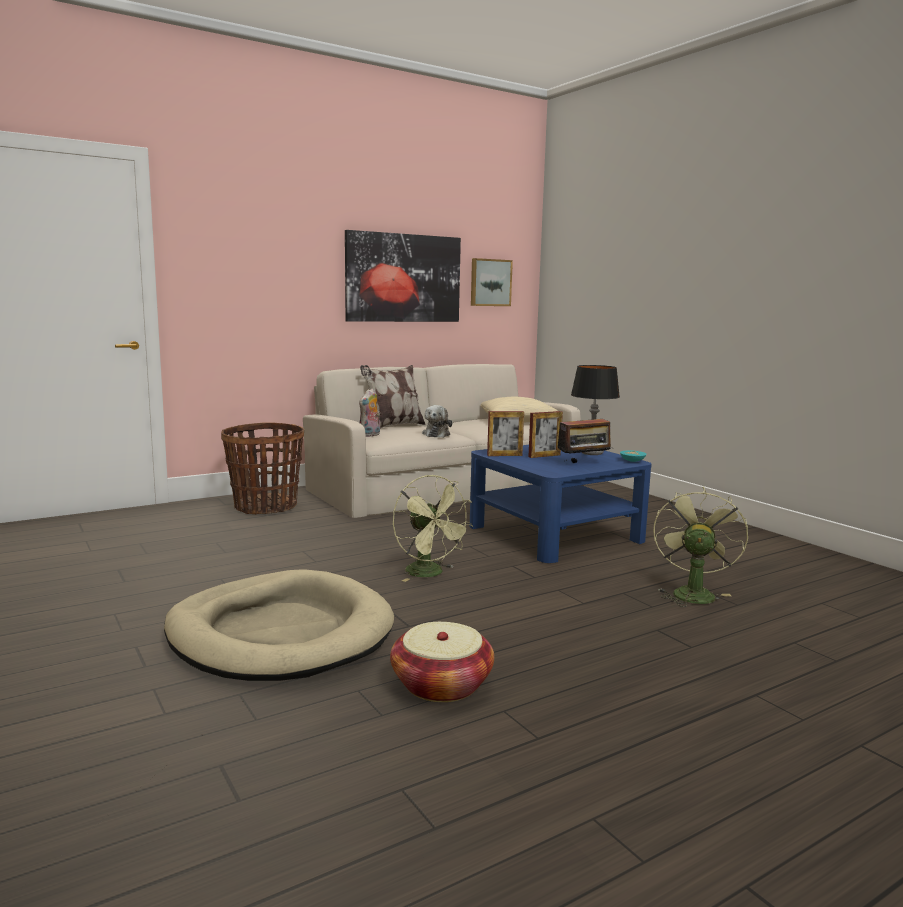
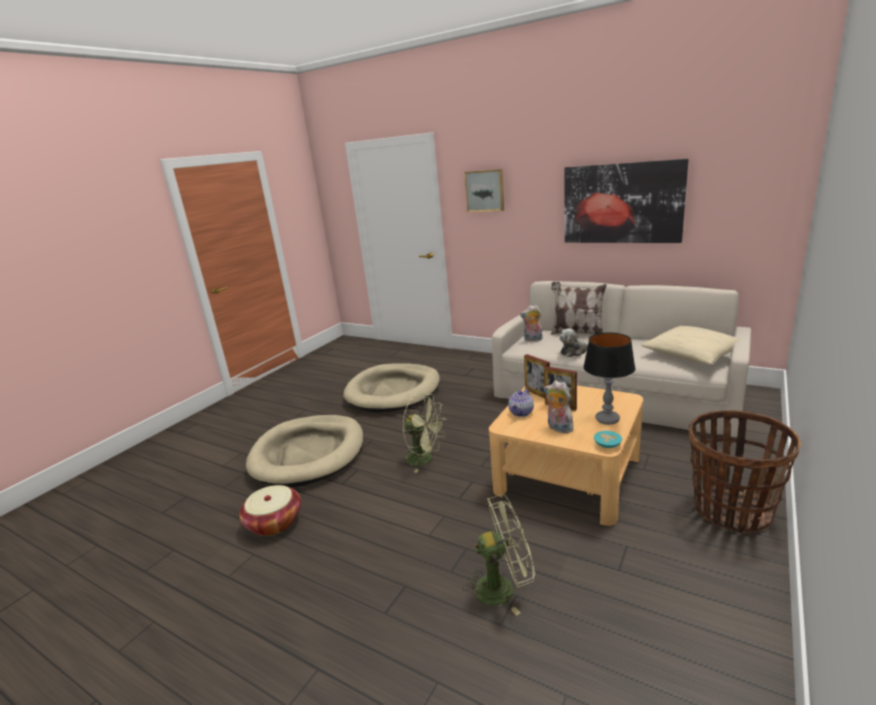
camera: 65 degrees right, 10 degrees up
basket [221,422,304,514] -> basket moved to [689,410,801,533]
green fan [393,475,473,582] -> green fan turned 90 degrees counterclockwise [403,394,447,473]
blue coffee table [470,445,652,563] -> beige coffee table [489,386,643,526]
picture [471,258,513,306] -> picture moved to [465,169,504,212]
radio [553,419,614,463] -> plush toy [544,381,576,433]
none -> beige dog bed [343,363,440,412]
none -> teapot [508,389,534,417]

